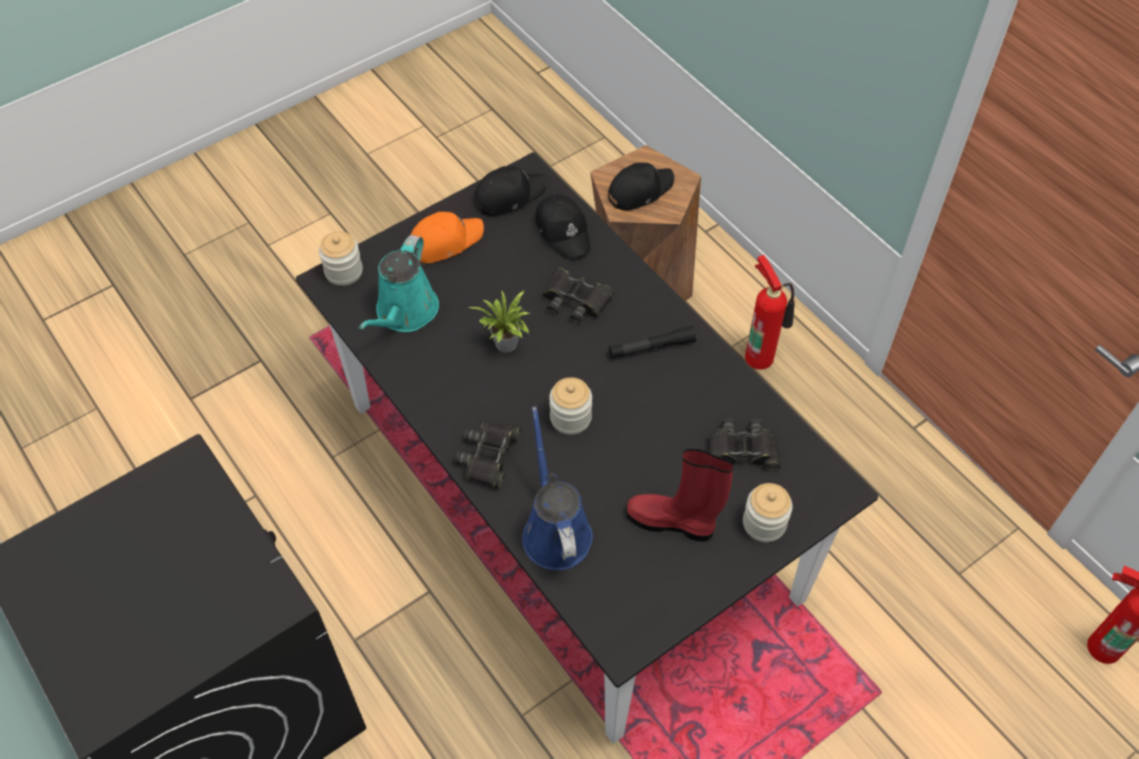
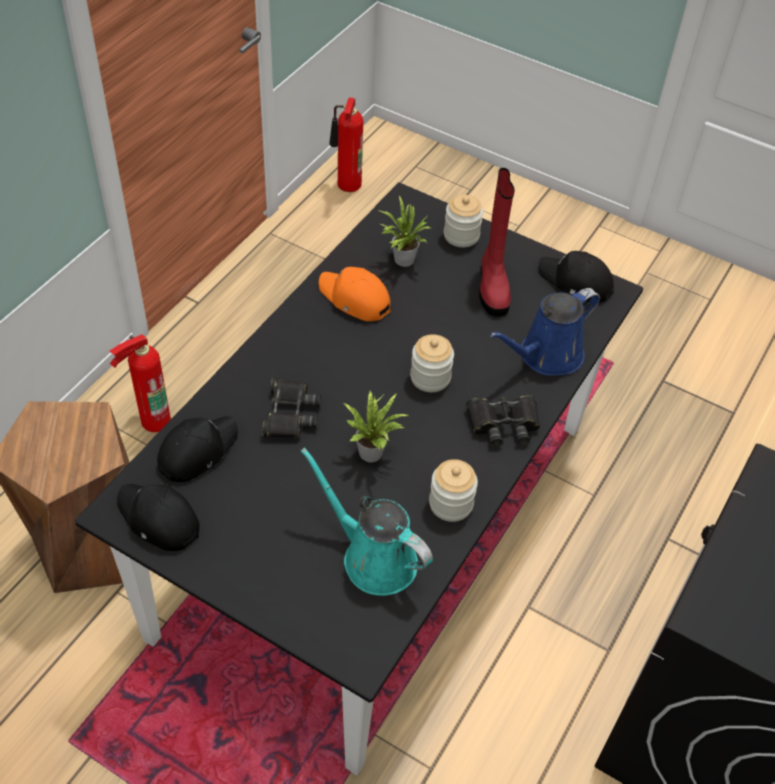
camera: 115 degrees left, 5 degrees down
jar [319,231,363,286] -> jar moved to [429,459,478,522]
turquoise watering can [359,235,439,332] -> turquoise watering can turned 135 degrees counterclockwise [301,447,433,596]
orange cap [411,212,484,263] -> orange cap moved to [319,267,391,321]
black cap [608,163,674,211] -> black cap moved to [539,251,614,303]
black flashlight [609,326,697,358] -> none
black binoculars [709,419,781,471] -> potted plant [377,196,431,267]

